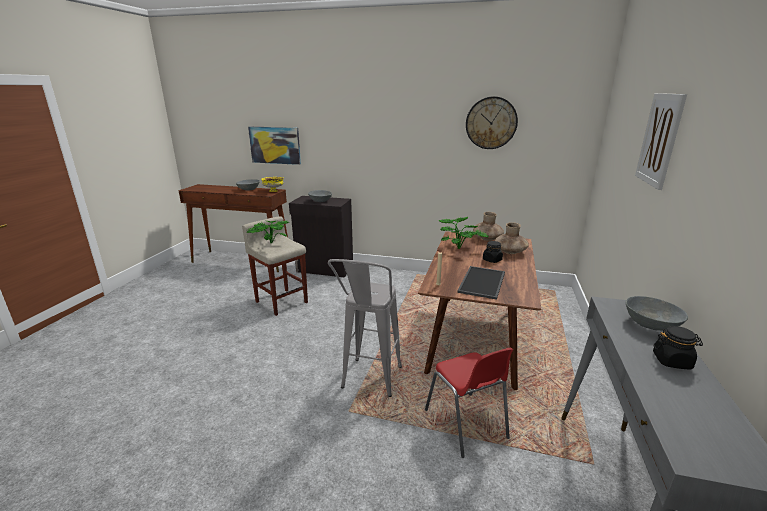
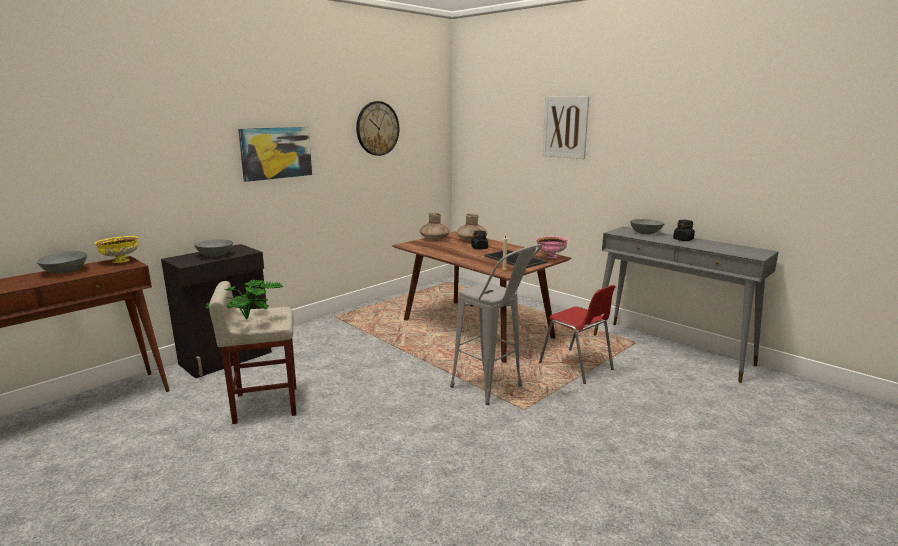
camera: 60 degrees left, 5 degrees down
picture [248,127,301,165] -> picture moved to [238,127,312,182]
red chair [425,347,513,458] -> red chair turned 45 degrees clockwise [539,285,616,384]
potted plant [438,217,488,249] -> none
none -> pink bowl [536,236,568,258]

